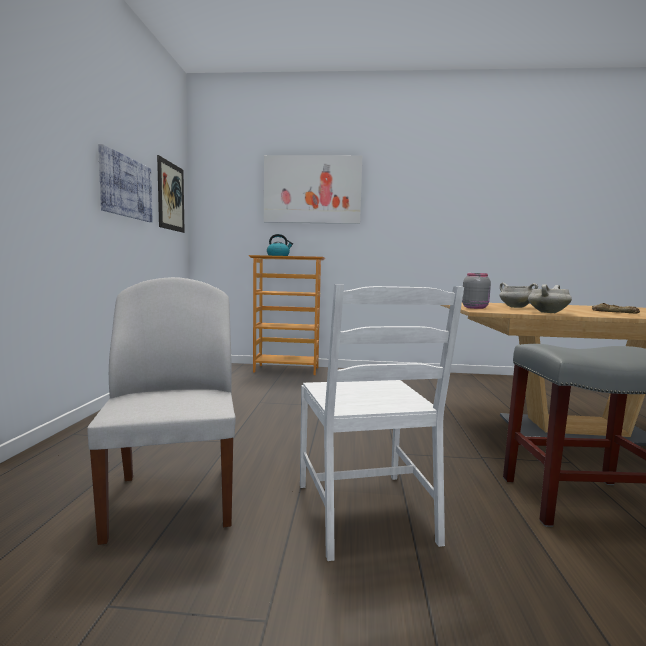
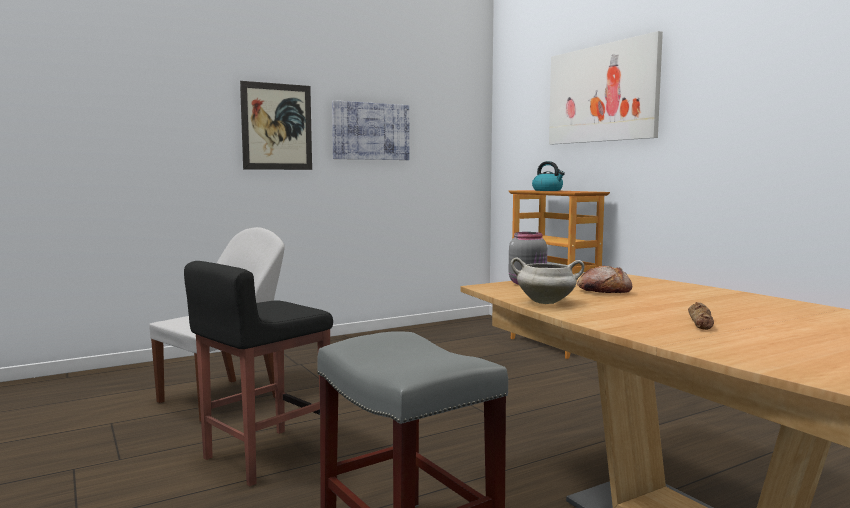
camera: 55 degrees right, 0 degrees up
picture [157,155,185,233] -> picture moved to [240,81,312,170]
white chair [300,284,464,561] -> black stool [184,261,333,486]
white cooking pot [499,283,538,308] -> bread [577,266,632,293]

